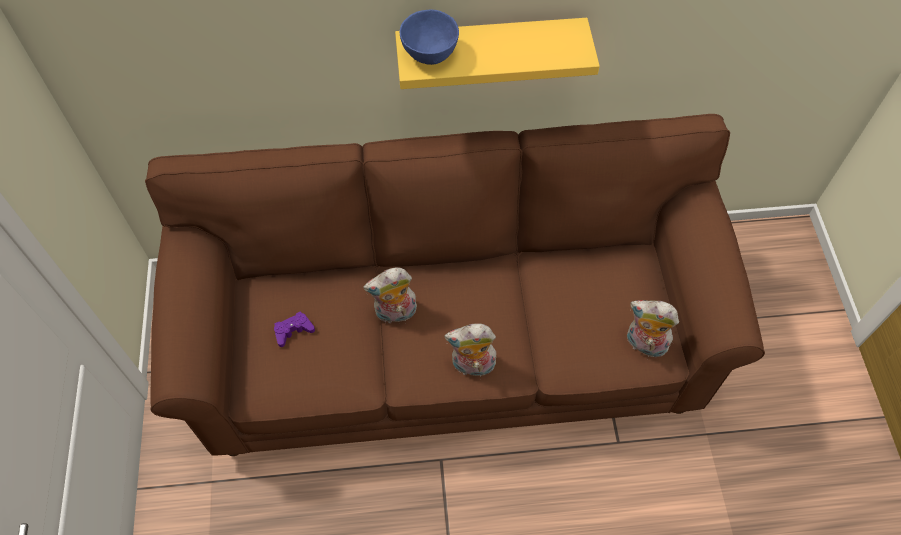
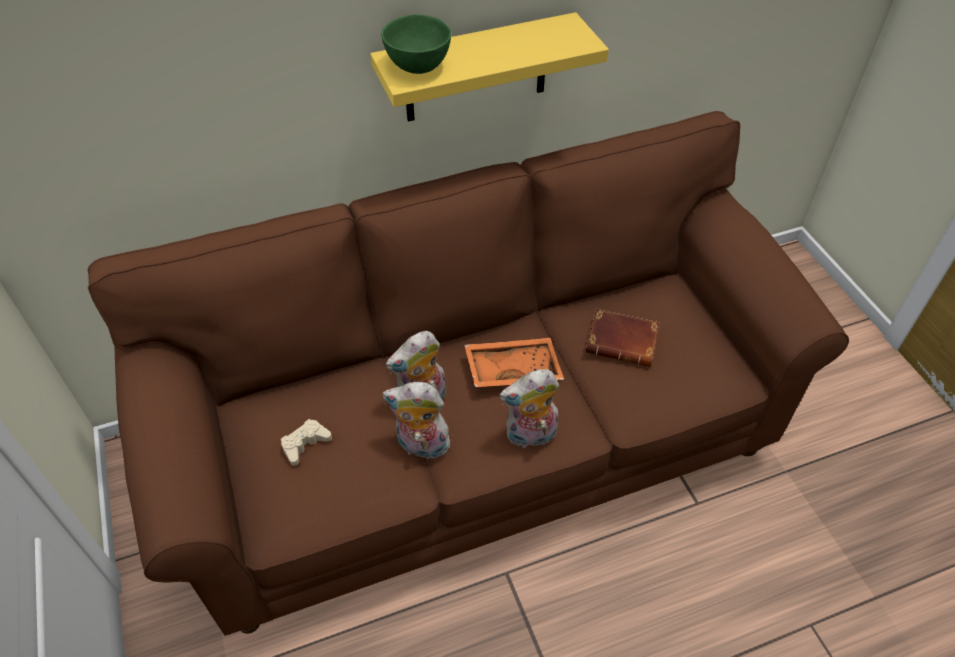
camera: 15 degrees left, 10 degrees down
purple game controller [274,312,315,347] -> beige game controller [281,419,332,466]
blue bowl [400,10,459,65] -> green bowl [381,14,451,74]
plush toy [627,300,679,357] -> plush toy moved to [382,382,453,463]
none -> orange tray [464,338,564,387]
none -> brown book [585,309,660,367]

